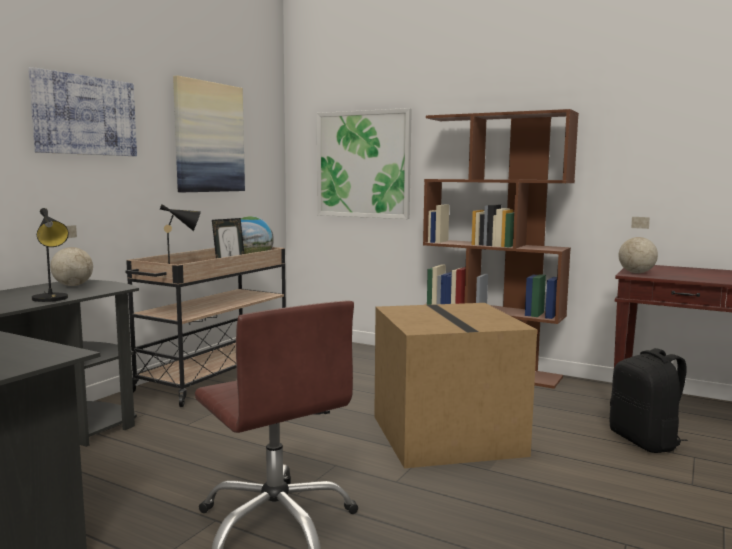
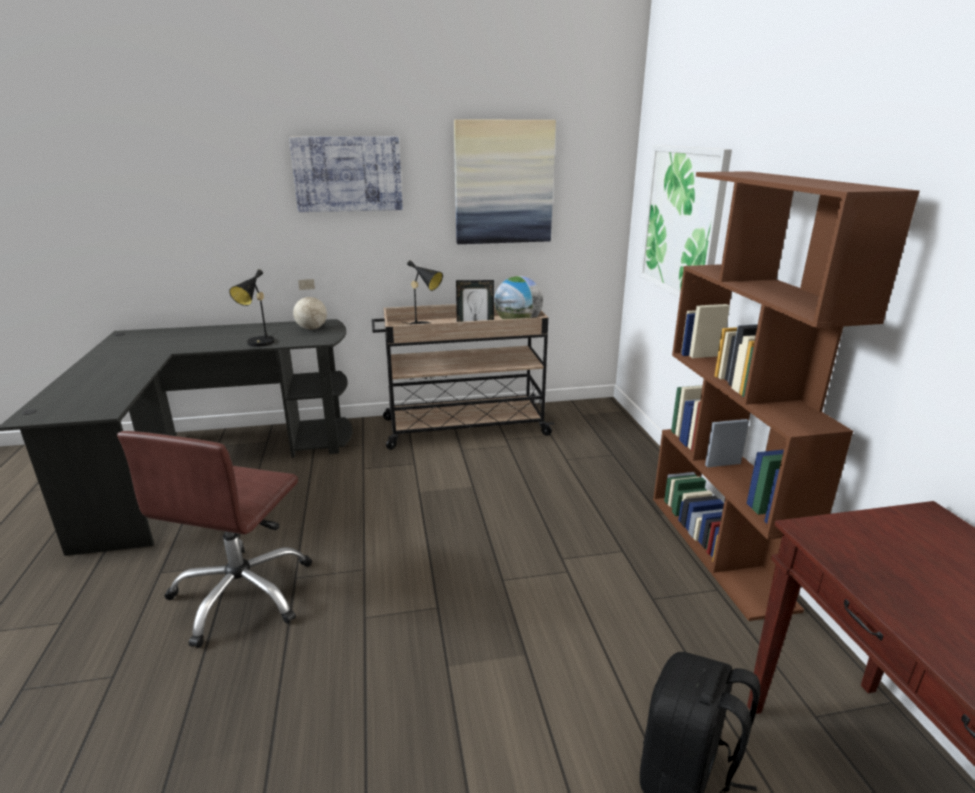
camera: 50 degrees right, 15 degrees up
cardboard box [374,303,537,468] -> none
globe [618,217,658,273] -> none

